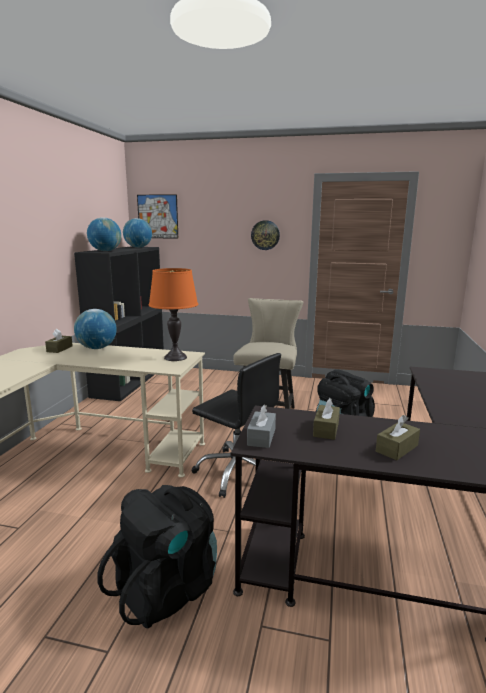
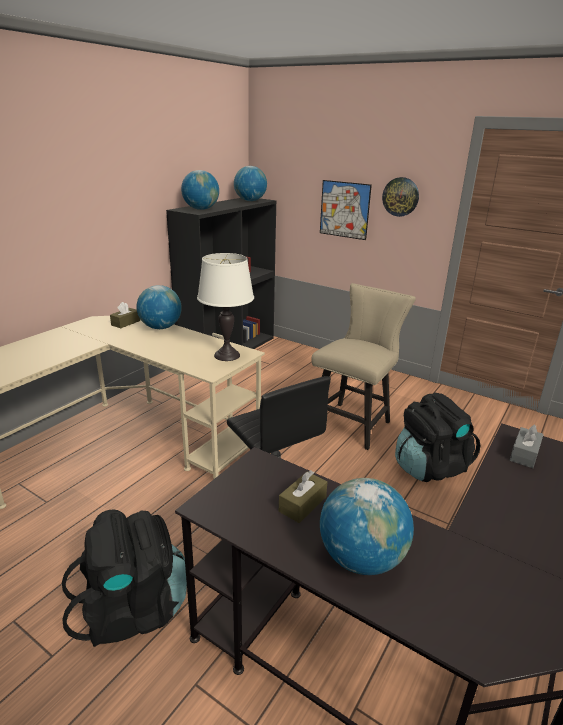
camera: 20 degrees right, 10 degrees up
picture [137,194,178,239] -> picture moved to [320,180,372,240]
orange table lamp [148,268,198,361] -> white table lamp [197,253,254,361]
grey tissue box [247,404,276,448] -> grey tissue box moved to [510,424,544,468]
brown tissue box [376,415,420,460] -> globe [320,478,414,575]

